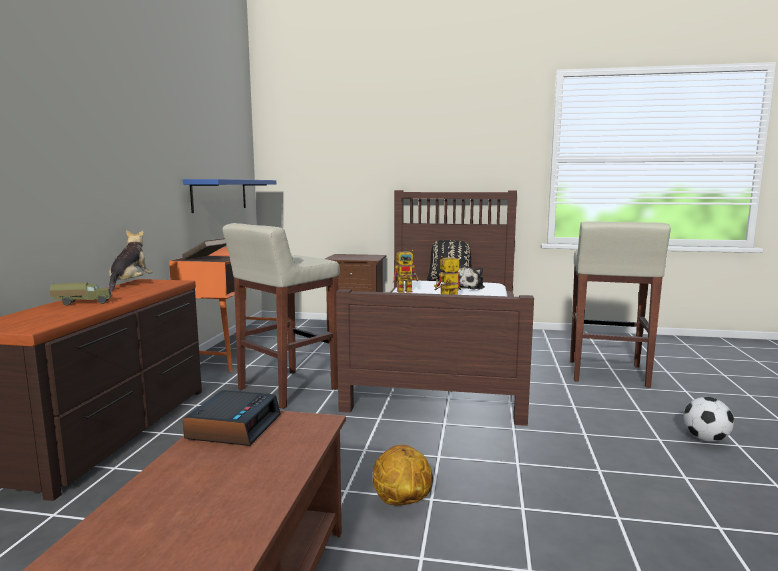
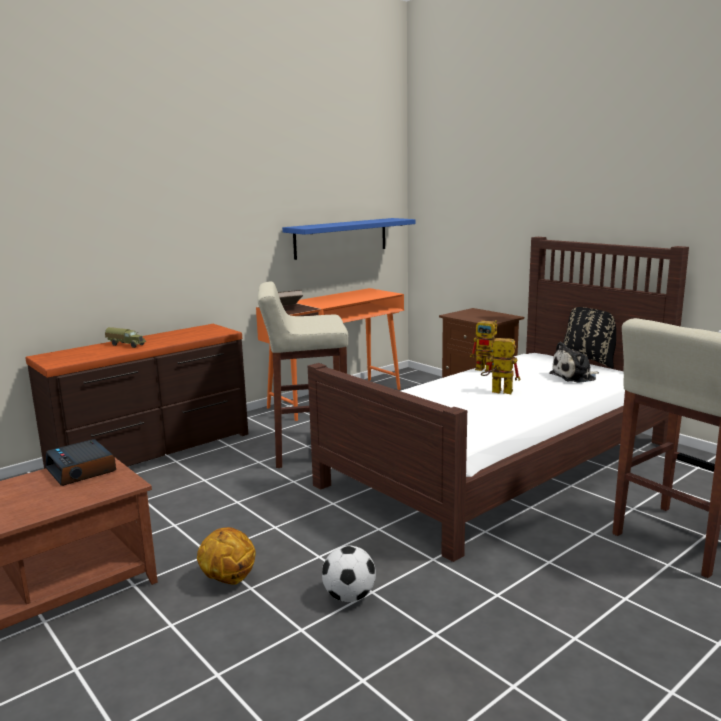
camera: 40 degrees right, 5 degrees up
plush toy [109,230,153,291] -> none
alarm clock [183,390,281,446] -> alarm clock turned 90 degrees clockwise [45,439,116,486]
football [683,397,734,442] -> football moved to [322,545,376,602]

